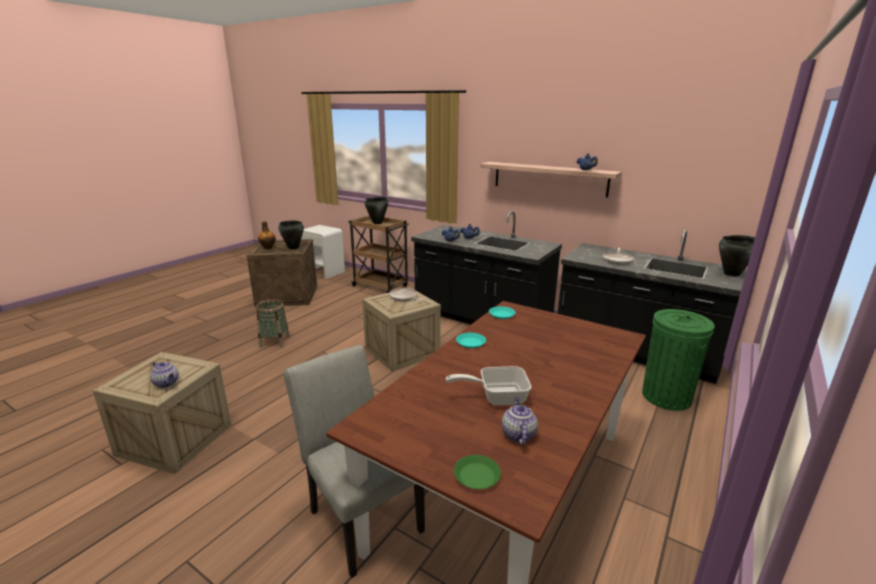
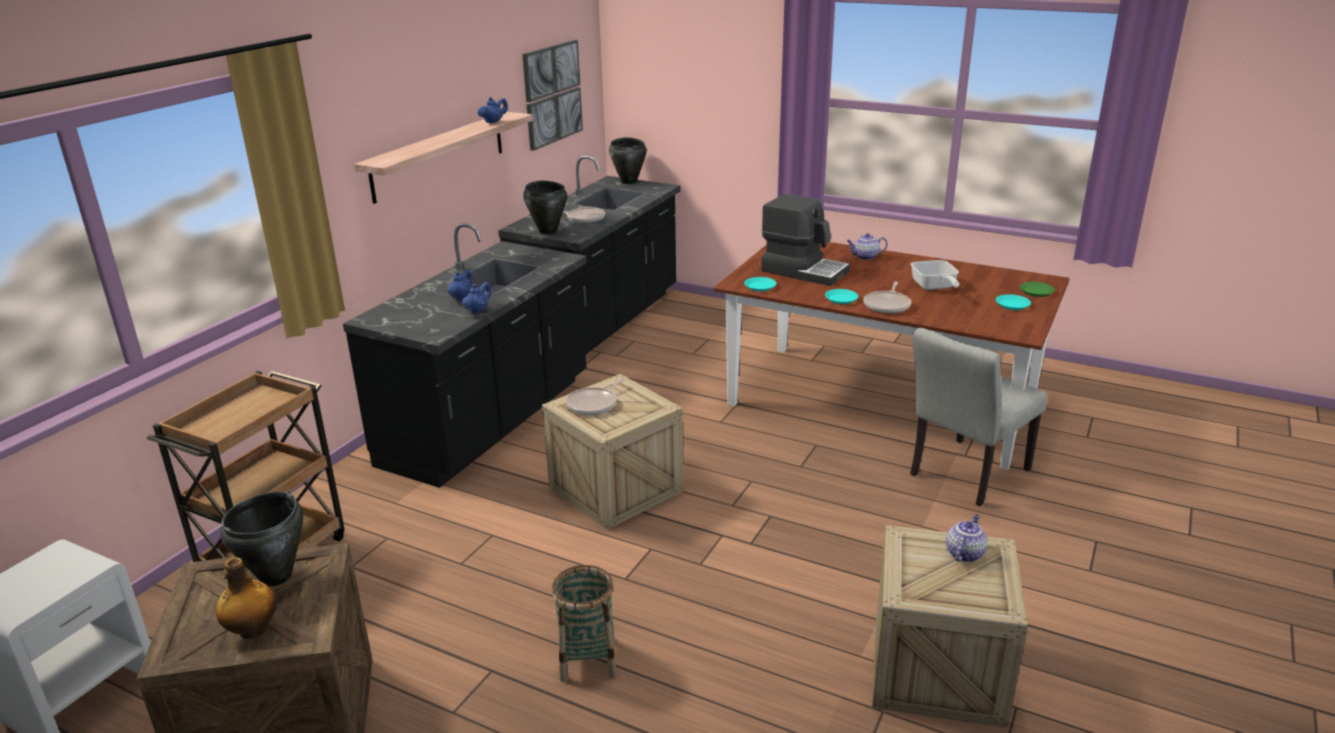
camera: 95 degrees left, 5 degrees up
black cooking pot [365,197,388,224] -> black cooking pot moved to [523,181,567,235]
teapot [502,397,538,445] -> teapot moved to [847,233,888,260]
green trash can [642,309,715,411] -> none
none -> picture [522,40,583,151]
none -> coffee machine [761,194,850,286]
none -> frying pan [863,281,911,314]
none -> turquoise plate [996,294,1031,310]

